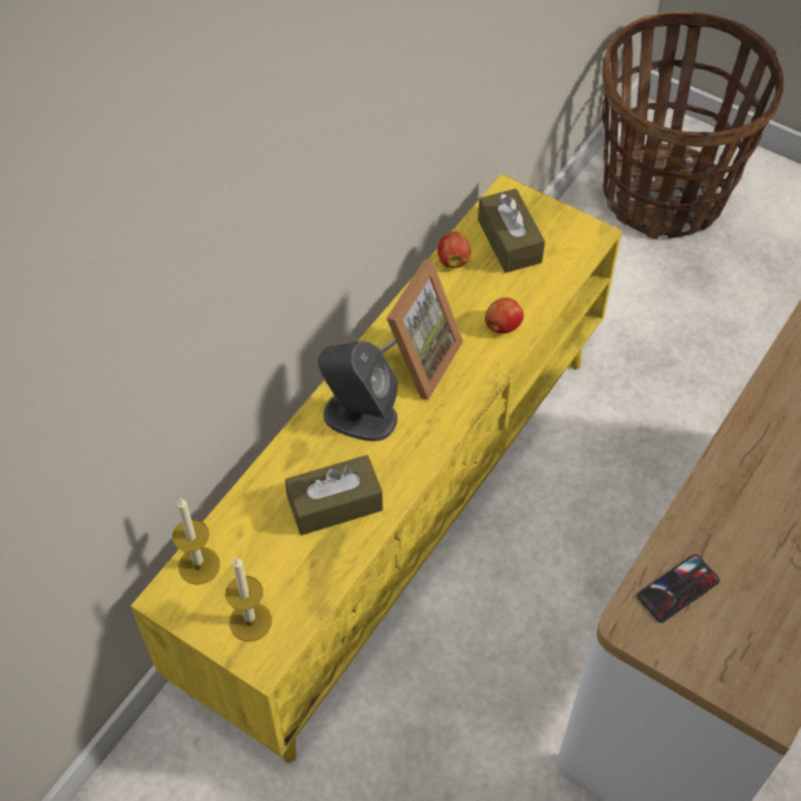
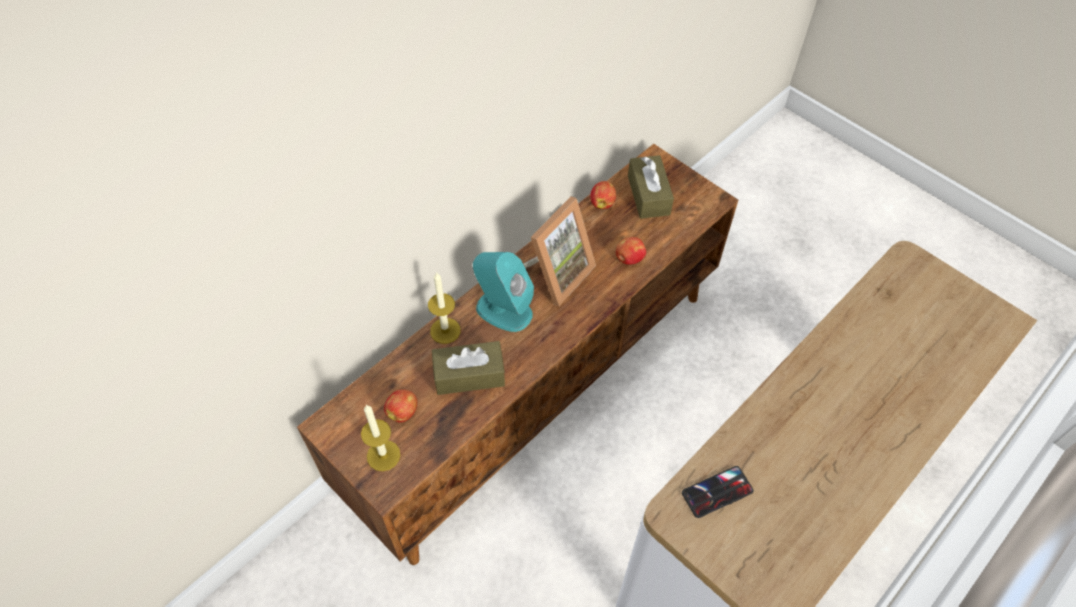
camera: 10 degrees right, 0 degrees up
yellow tv stand [131,173,622,763] -> brown tv stand [297,144,738,565]
candle [172,498,220,585] -> candle moved to [428,272,461,344]
grey speaker [318,341,398,441] -> turquoise speaker [473,252,534,332]
basket [602,11,784,240] -> none
none -> apple [384,389,417,422]

